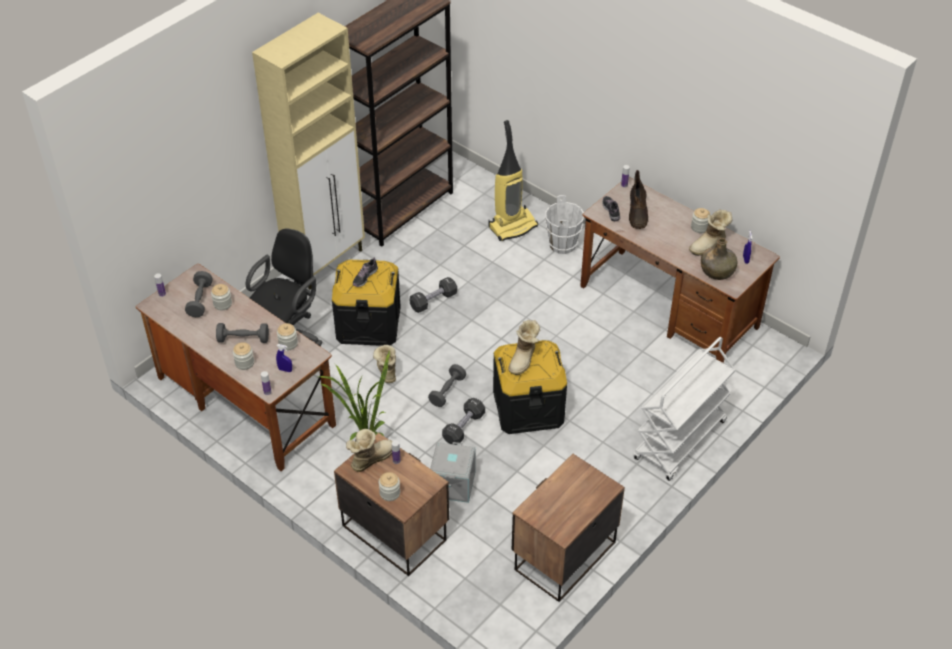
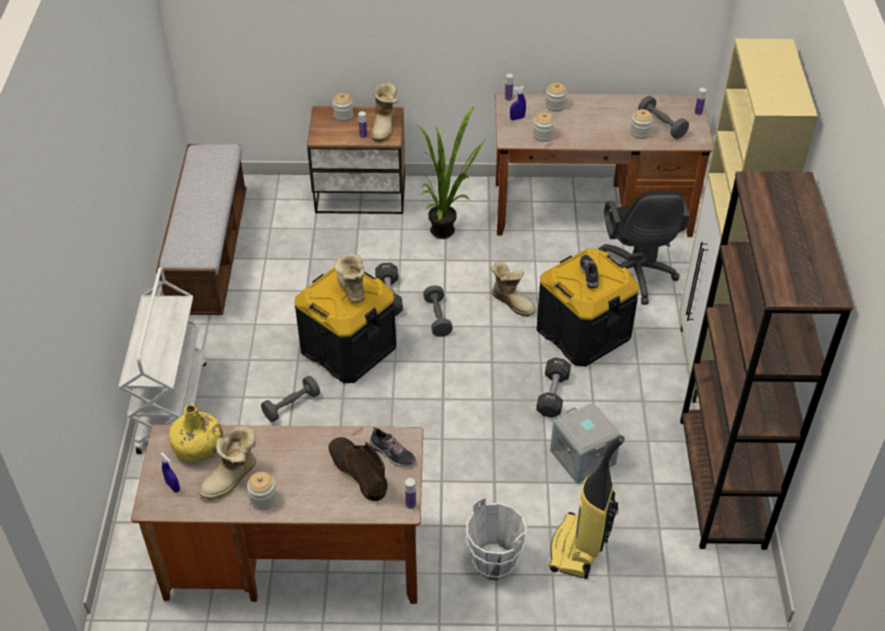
camera: 140 degrees right, 0 degrees up
grey dumbbell [216,323,269,343] -> grey dumbbell moved to [261,376,320,422]
grey storage box [430,442,476,503] -> grey storage box moved to [550,403,621,484]
nightstand [512,454,625,602] -> bench [156,144,247,315]
boot [689,209,732,256] -> boot turned 150 degrees counterclockwise [198,426,256,500]
green bottle [701,238,737,280] -> yellow bottle [169,404,223,462]

